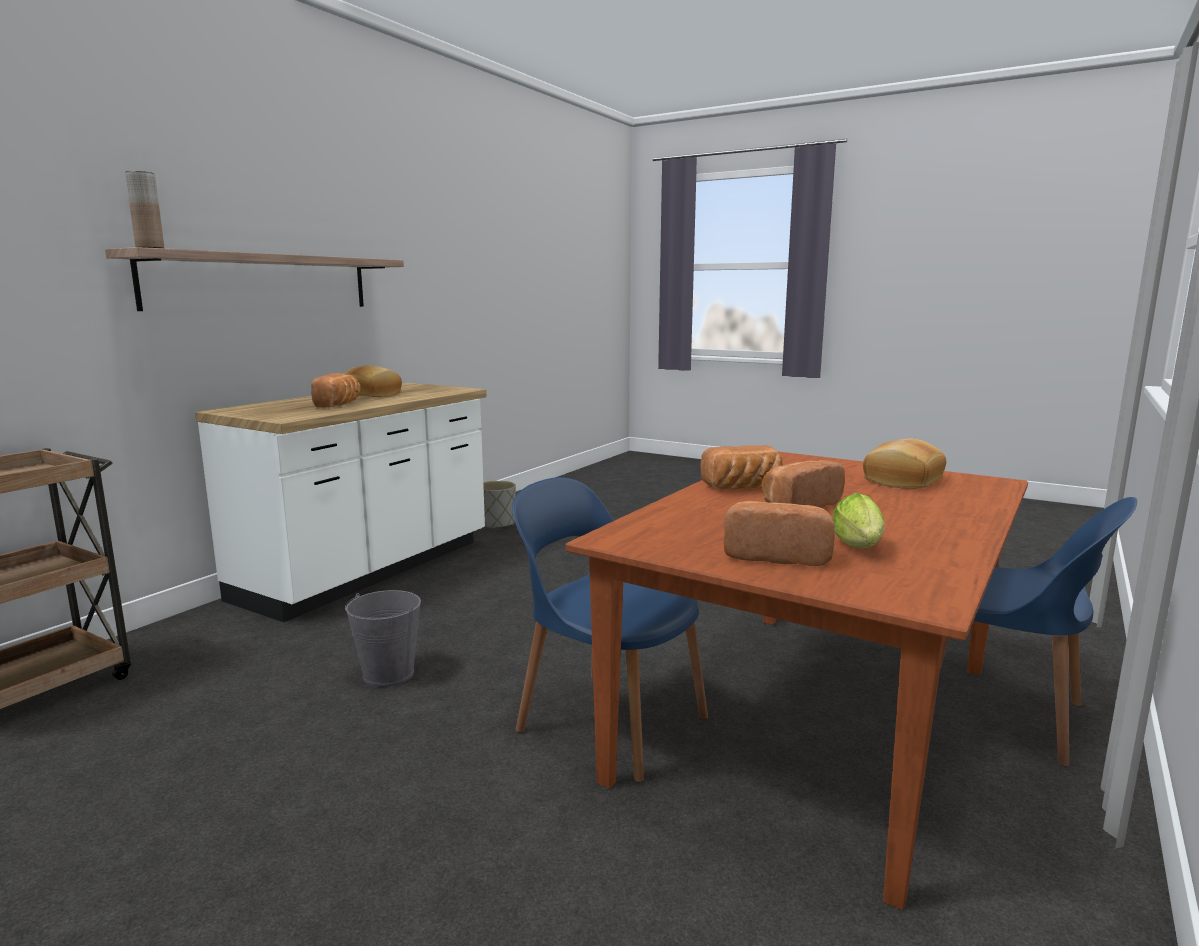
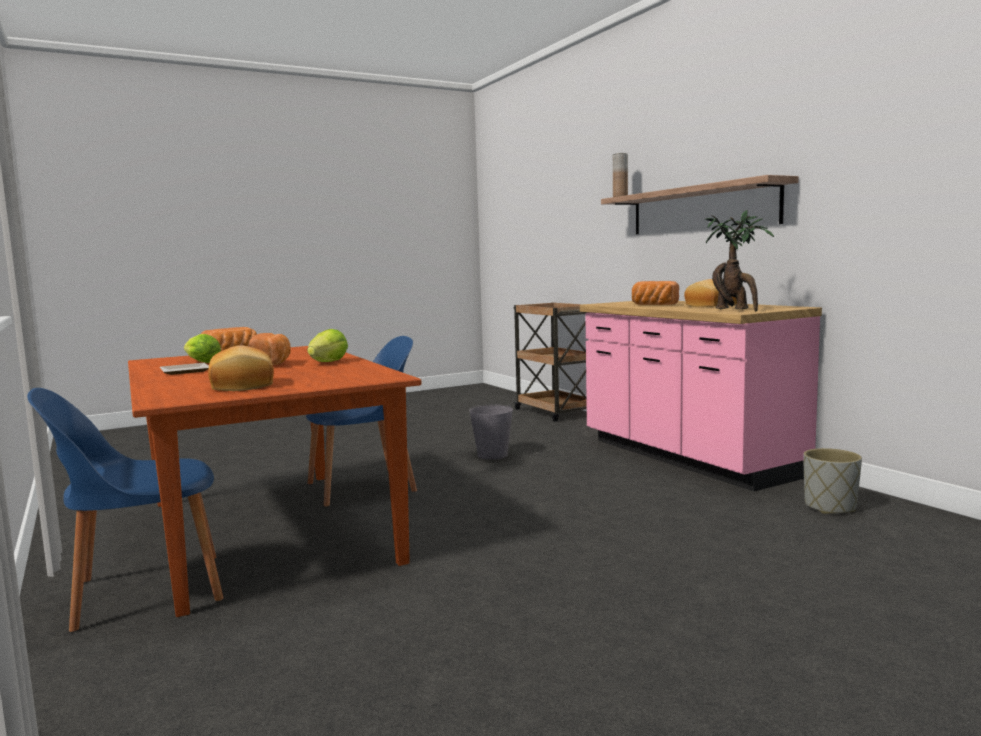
camera: 120 degrees right, 5 degrees down
white counter [195,383,487,622] -> pink counter [580,301,822,491]
bread [700,445,783,489] -> lettuce [307,329,348,362]
none -> plate [160,363,209,375]
none -> potted plant [705,210,774,311]

